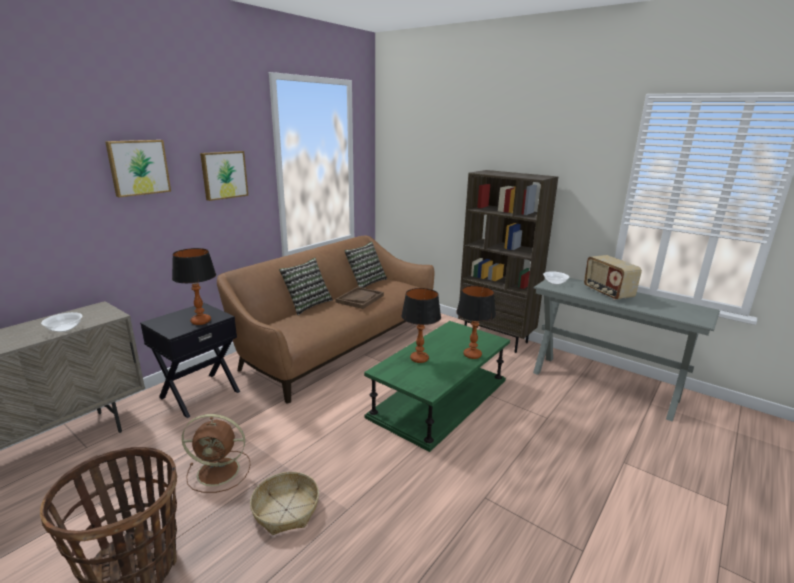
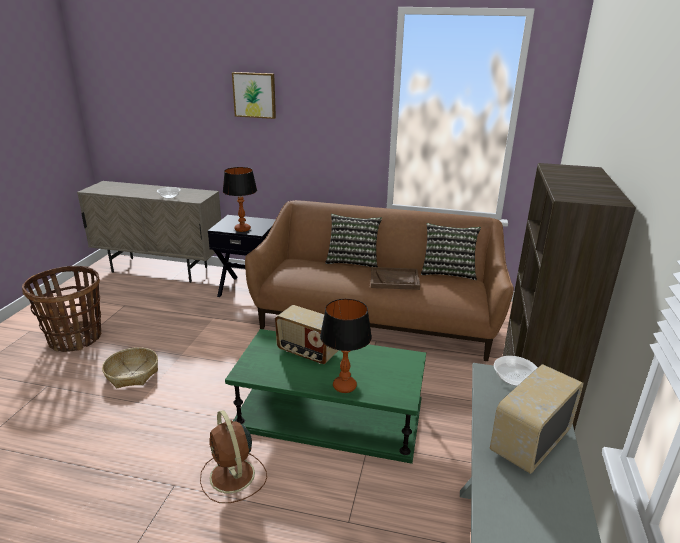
camera: 65 degrees right, 5 degrees up
brown fan [182,414,251,493] -> brown fan moved to [200,410,267,503]
picture [200,151,248,201] -> none
table lamp [401,288,441,363] -> radio [275,305,339,364]

